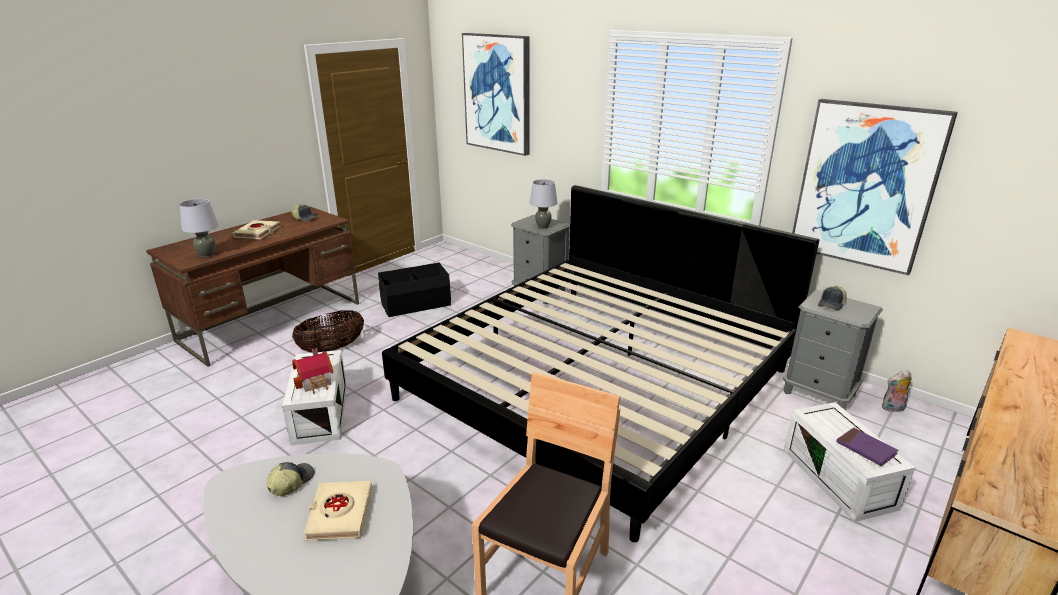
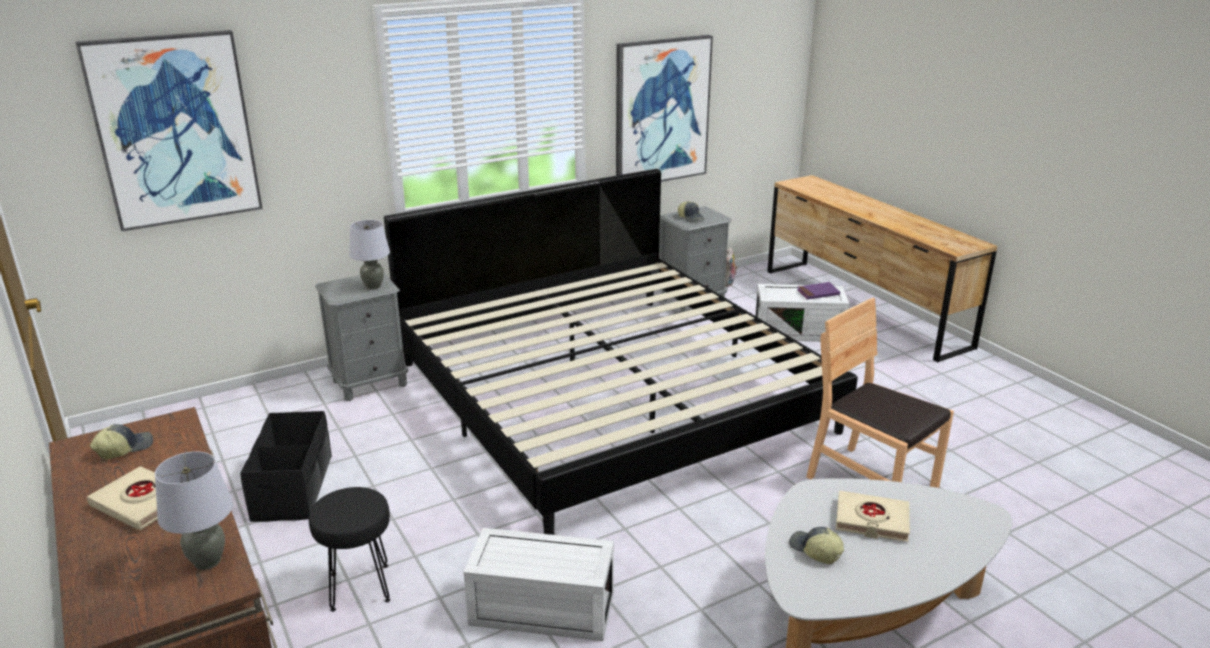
camera: 70 degrees left, 0 degrees up
basket [292,311,364,353] -> black stool [309,487,390,612]
toy house [292,348,333,394] -> none

